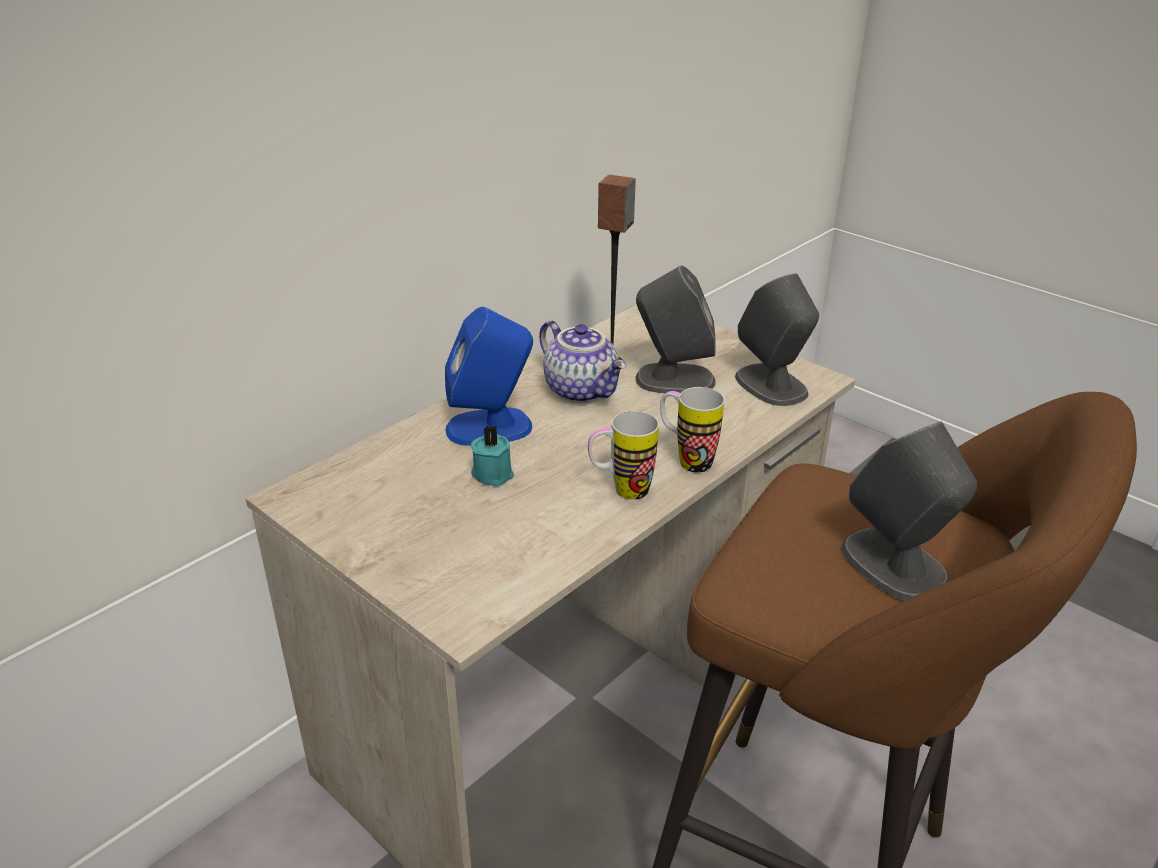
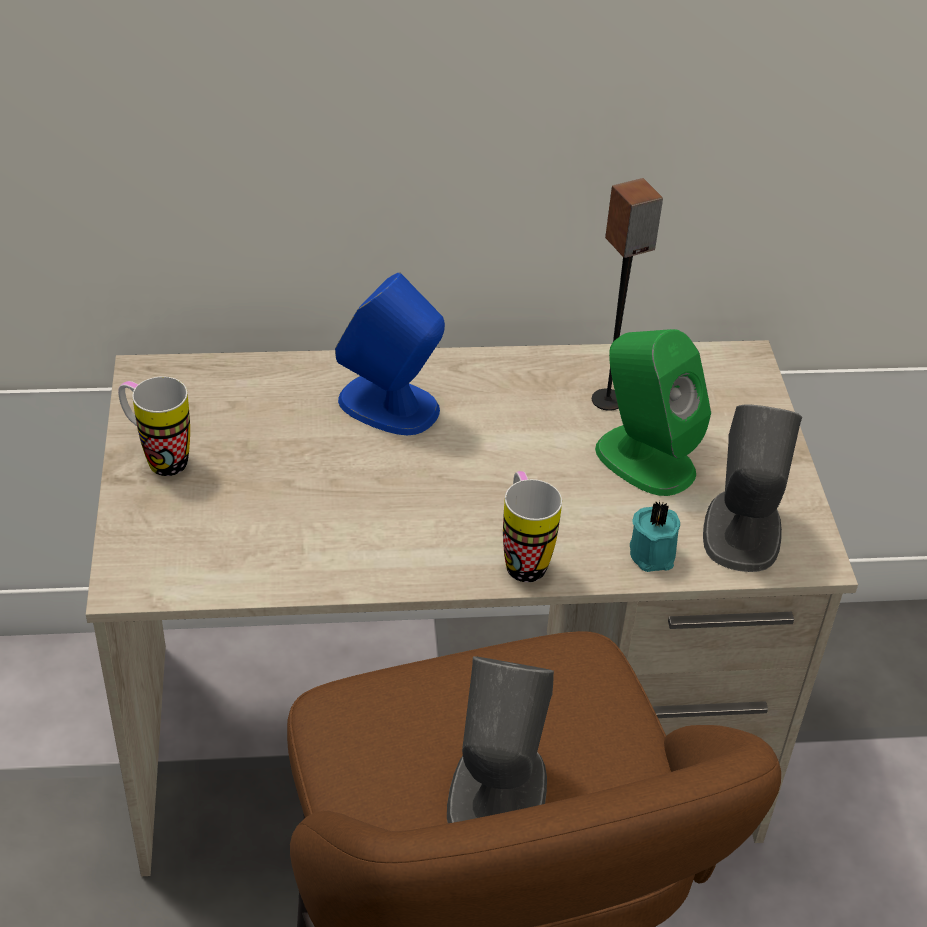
camera: 40 degrees right, 10 degrees up
turquoise candle [471,426,514,486] -> turquoise candle moved to [630,500,680,572]
teapot [539,320,626,403] -> none
mug [588,411,659,500] -> mug moved to [118,376,190,476]
grey speaker [635,266,716,393] -> green speaker [595,329,711,496]

